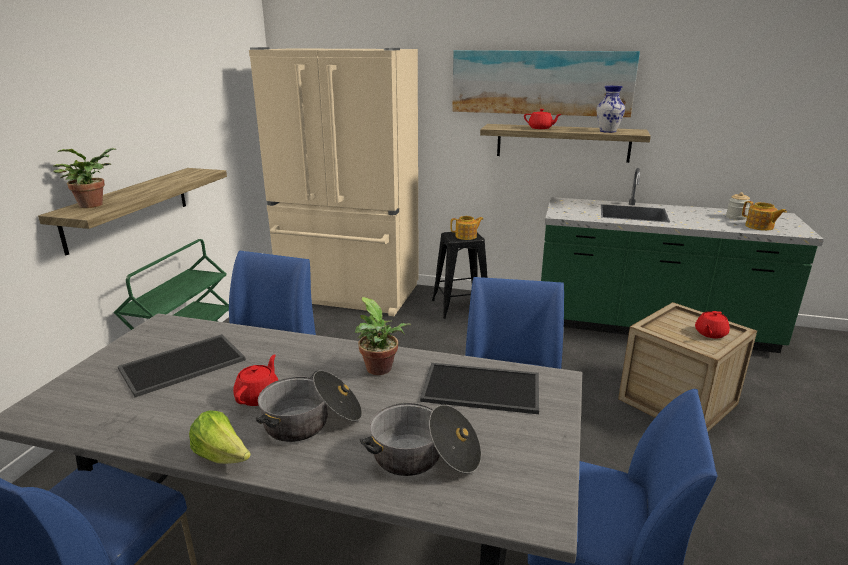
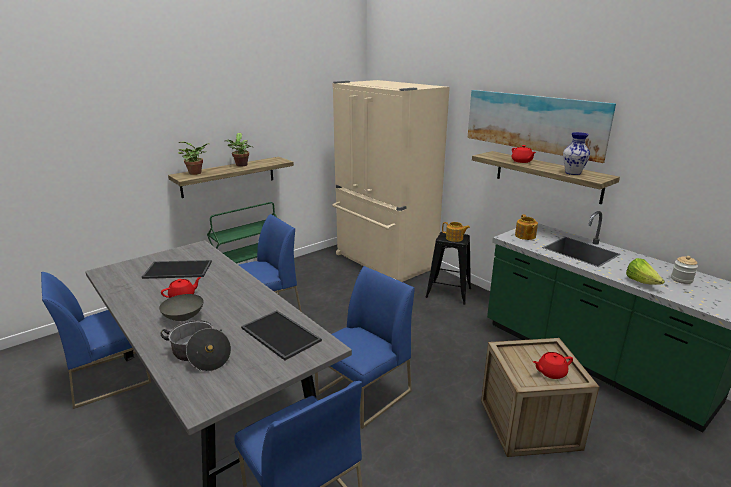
camera: 35 degrees right, 0 degrees up
lettuce [189,410,251,464] -> lettuce moved to [626,258,665,285]
cooking pot [256,370,362,442] -> grey bowl [159,294,204,321]
potted plant [355,297,411,375] -> potted plant moved to [225,133,253,166]
teapot [742,201,787,231] -> teapot moved to [515,214,538,240]

